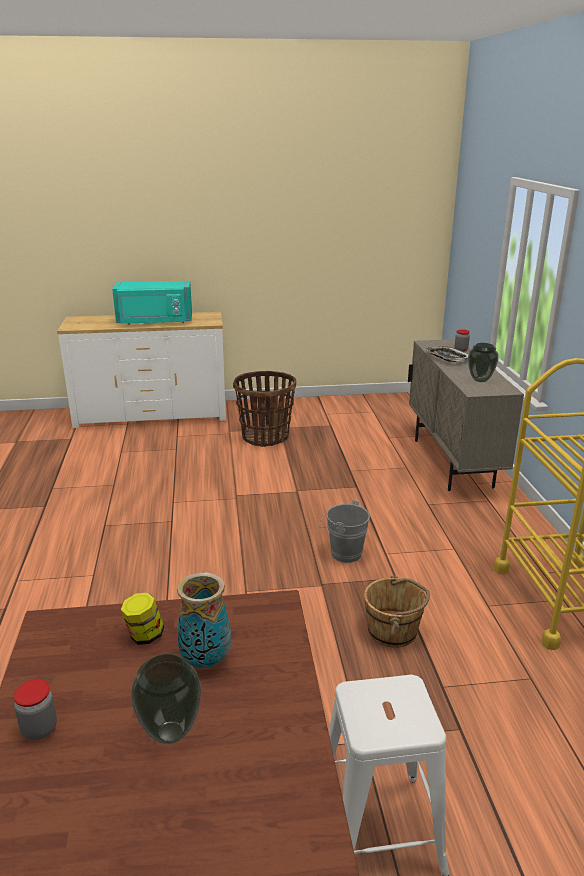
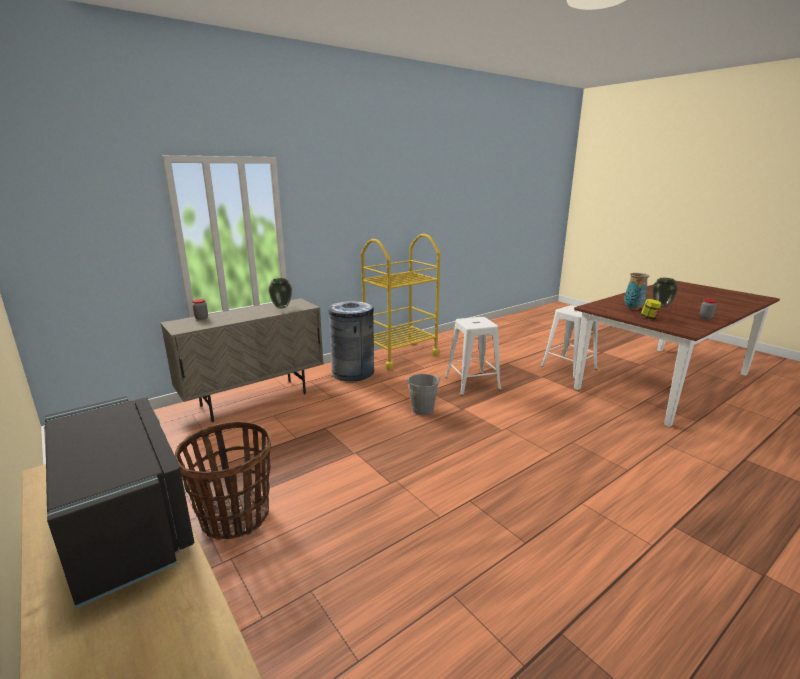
camera: 120 degrees left, 5 degrees down
turquoise microwave [112,281,192,325] -> black microwave [45,396,194,608]
brown bucket [364,575,430,648] -> white stool [445,317,501,396]
tray [423,346,469,362] -> none
none -> grey trash can [328,301,374,381]

